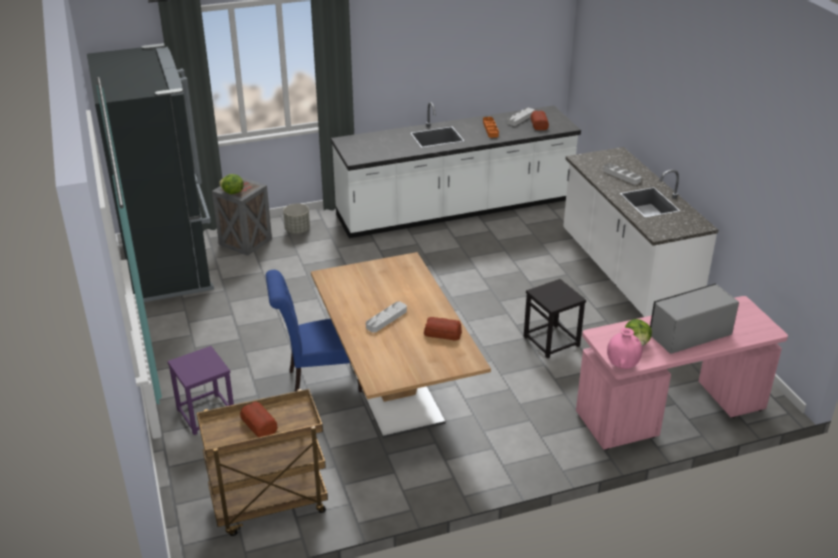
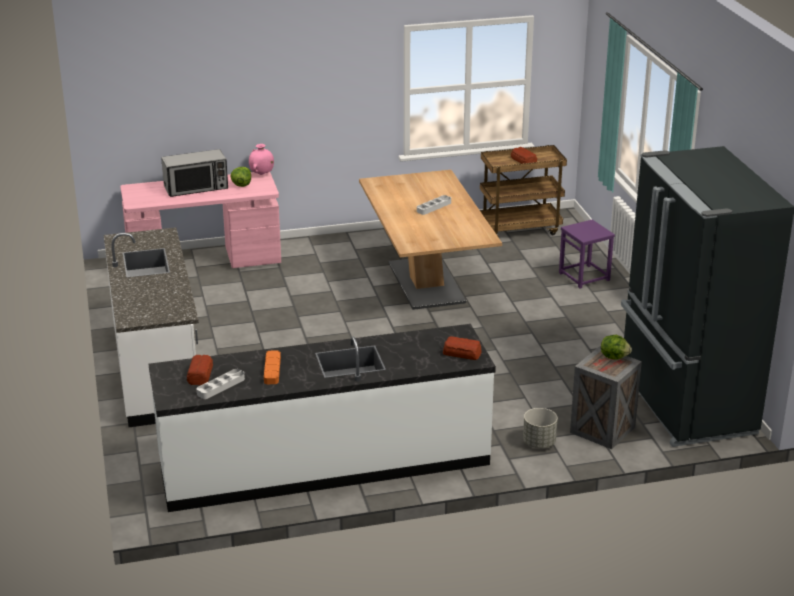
camera: 175 degrees left, 5 degrees down
blue chair [266,270,362,392] -> none
bread [424,317,462,340] -> bread moved to [443,336,482,360]
black stool [524,279,586,358] -> none
grey tray [603,163,642,185] -> none

